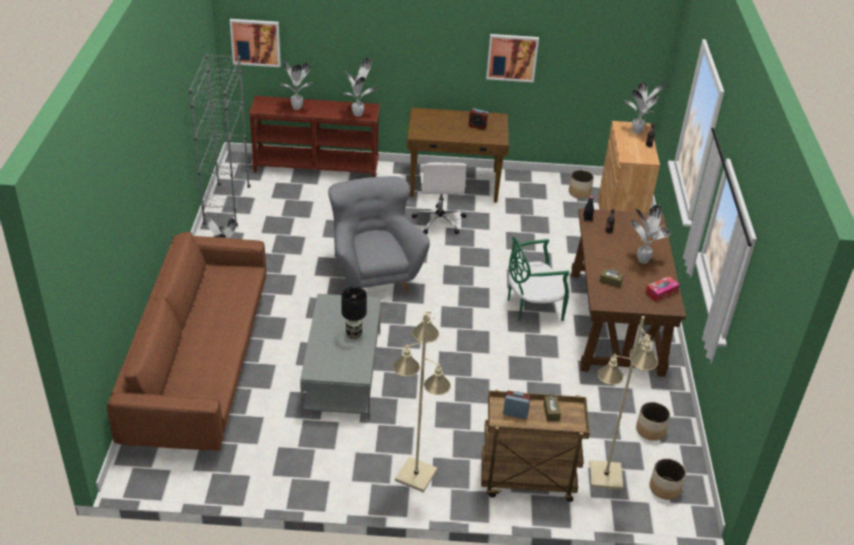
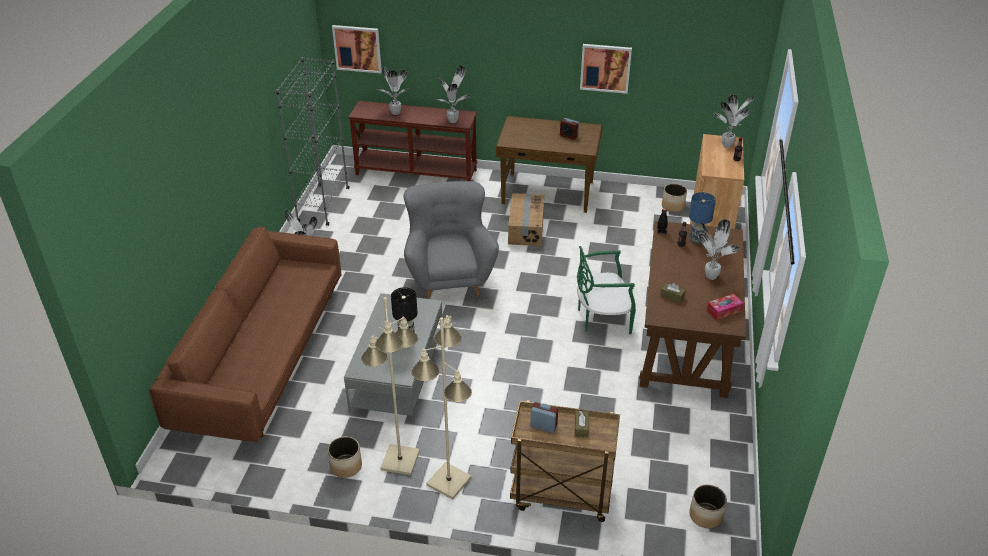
camera: 10 degrees right, 0 degrees up
white office chair [412,163,467,234] -> cardboard box [508,193,544,246]
beige floor lamp [589,316,658,490] -> beige floor lamp moved to [361,297,420,475]
planter [636,402,670,441] -> planter moved to [328,436,362,478]
none -> blue table lamp [689,192,716,244]

